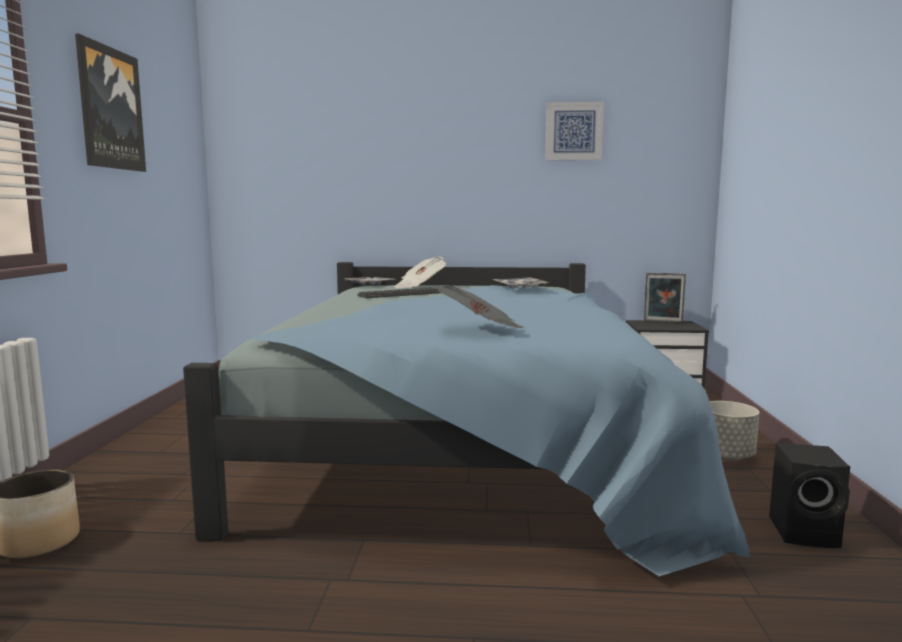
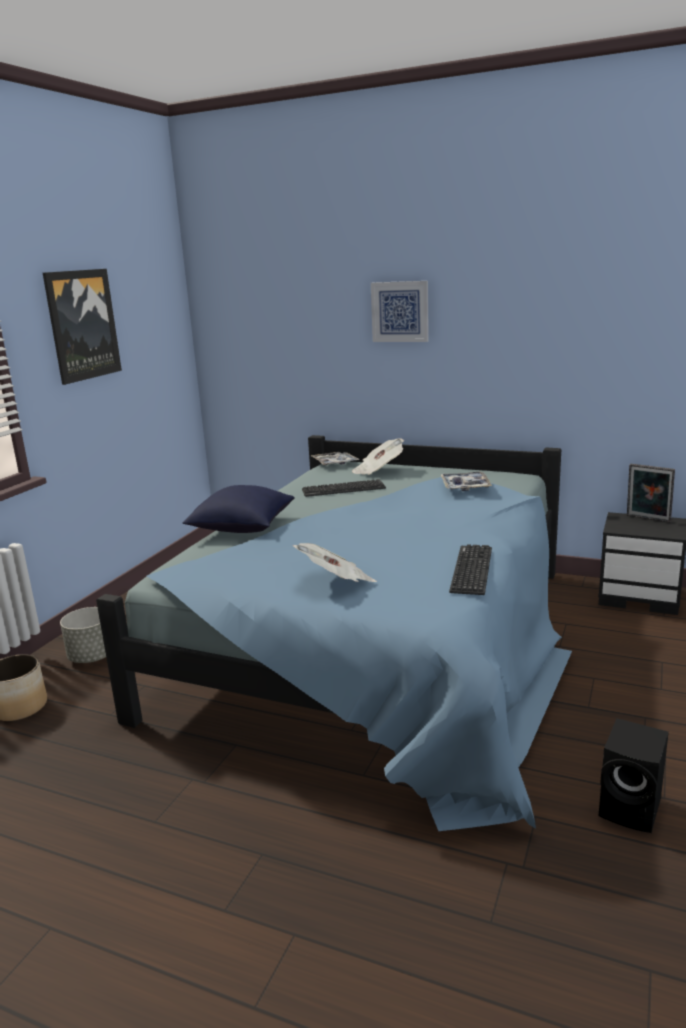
camera: 20 degrees right, 10 degrees up
picture [545,102,604,160] -> picture moved to [371,281,429,342]
grey planter [709,401,760,461] -> grey planter moved to [60,607,106,663]
none -> blue pillow [183,485,294,533]
none -> keyboard [449,544,492,595]

